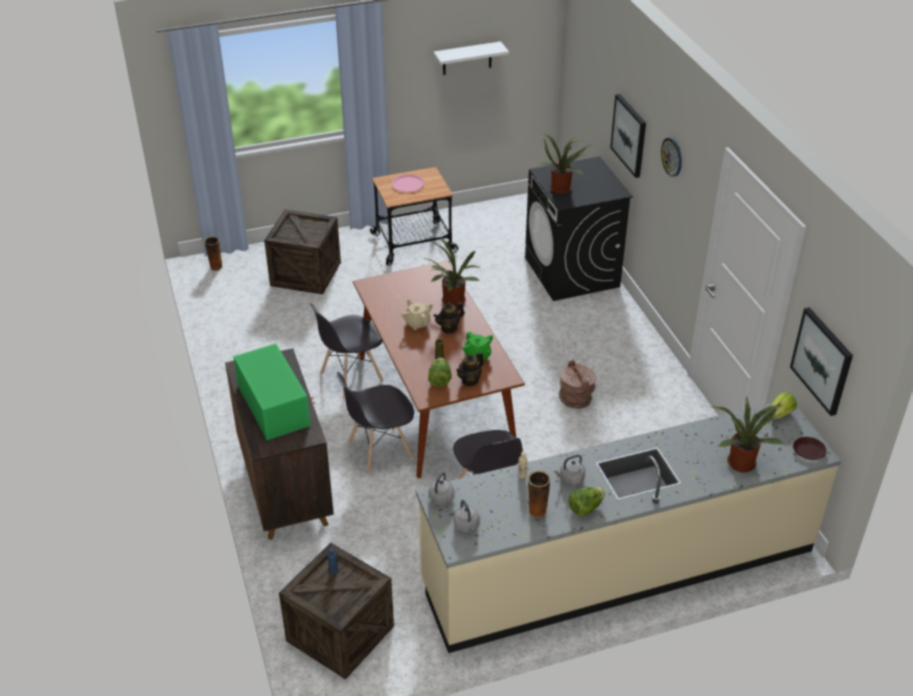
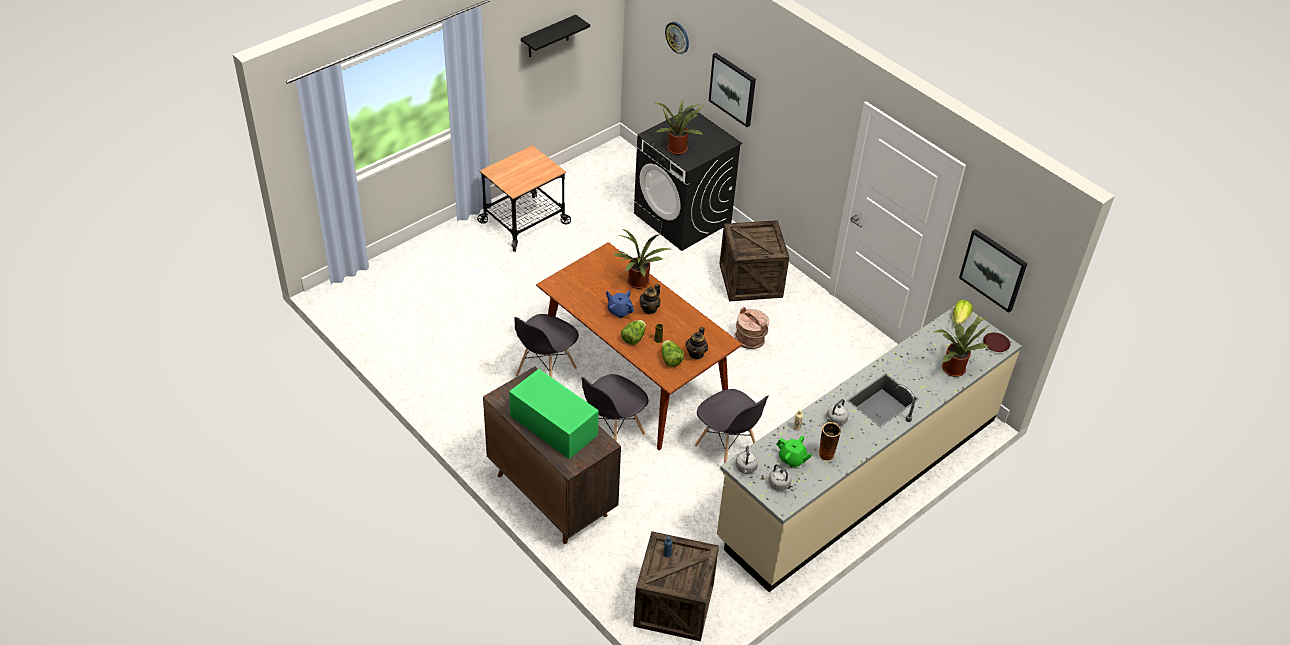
camera: 25 degrees left, 5 degrees up
vase [204,237,223,271] -> none
crate [264,209,341,294] -> crate moved to [720,220,789,301]
pink plate [392,174,425,192] -> none
beige teapot [401,299,433,330] -> blue teapot [606,291,634,318]
white shelf [433,41,509,75] -> black shelf [521,15,590,57]
green teapot [463,331,493,362] -> green teapot moved to [777,436,812,468]
lettuce [569,487,605,516] -> lettuce moved to [621,320,646,345]
wall clock [661,138,682,177] -> wall clock moved to [665,22,689,54]

